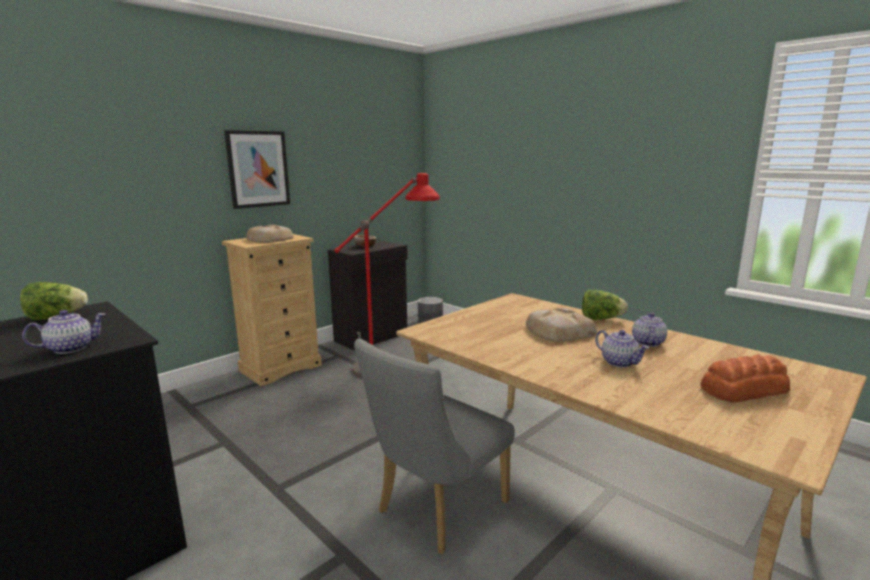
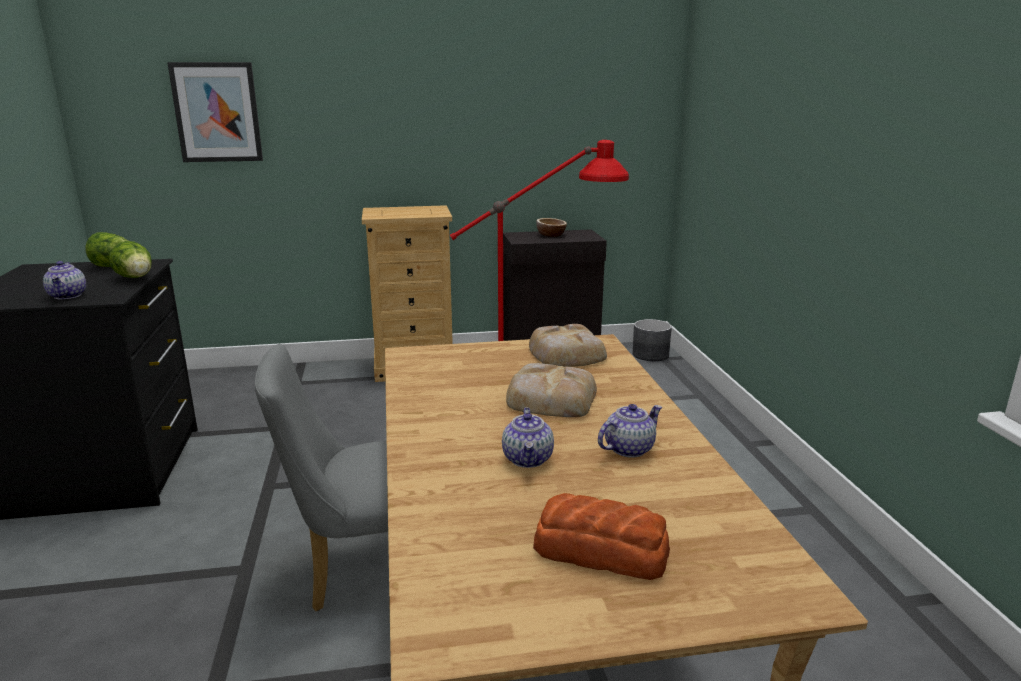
camera: 35 degrees right, 5 degrees up
teapot [22,310,106,354] -> teapot turned 75 degrees clockwise [43,261,86,299]
picture [224,130,290,209] -> picture moved to [167,62,263,162]
bread [246,225,293,243] -> bread moved to [529,324,607,367]
lettuce [582,290,628,320] -> lettuce moved to [109,241,152,278]

